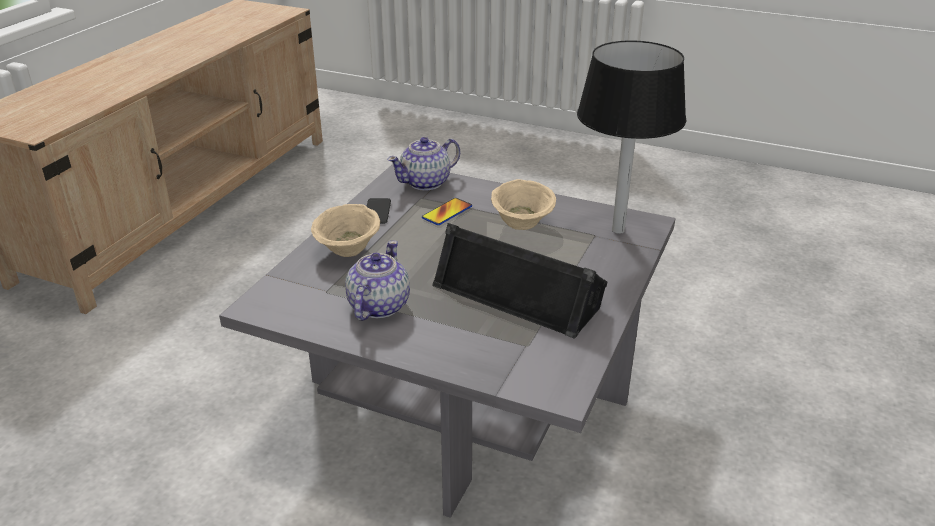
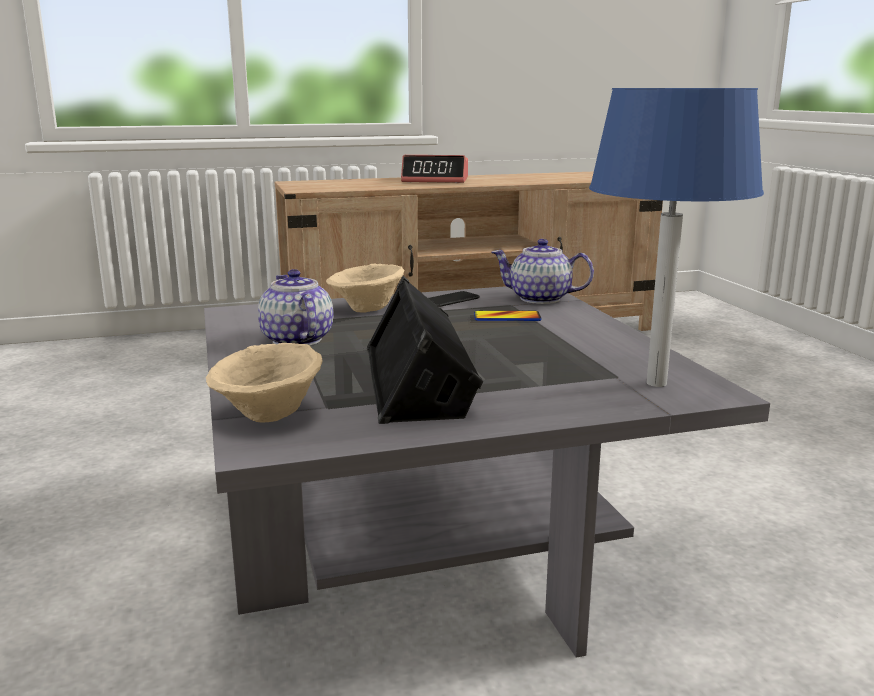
camera: 50 degrees right, 15 degrees down
teapot [345,240,410,321] -> teapot turned 90 degrees counterclockwise [258,269,333,346]
beige bowl [491,179,556,230] -> beige bowl moved to [206,343,323,423]
black table lamp [577,41,686,234] -> blue table lamp [589,88,764,387]
none -> alarm clock [401,155,468,183]

